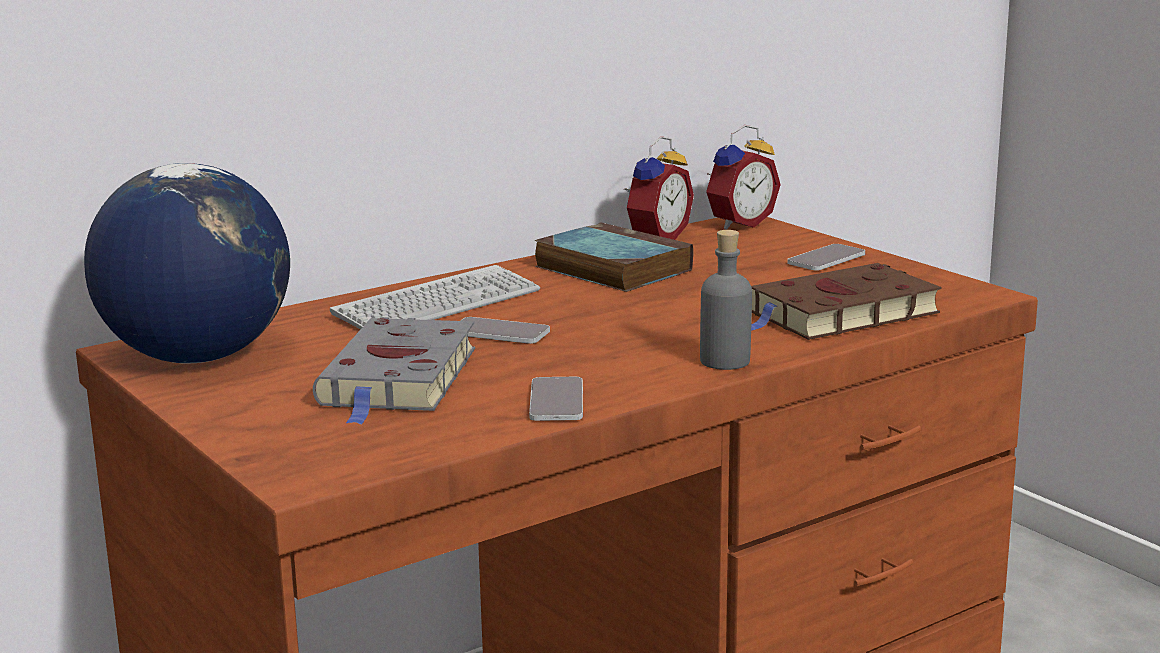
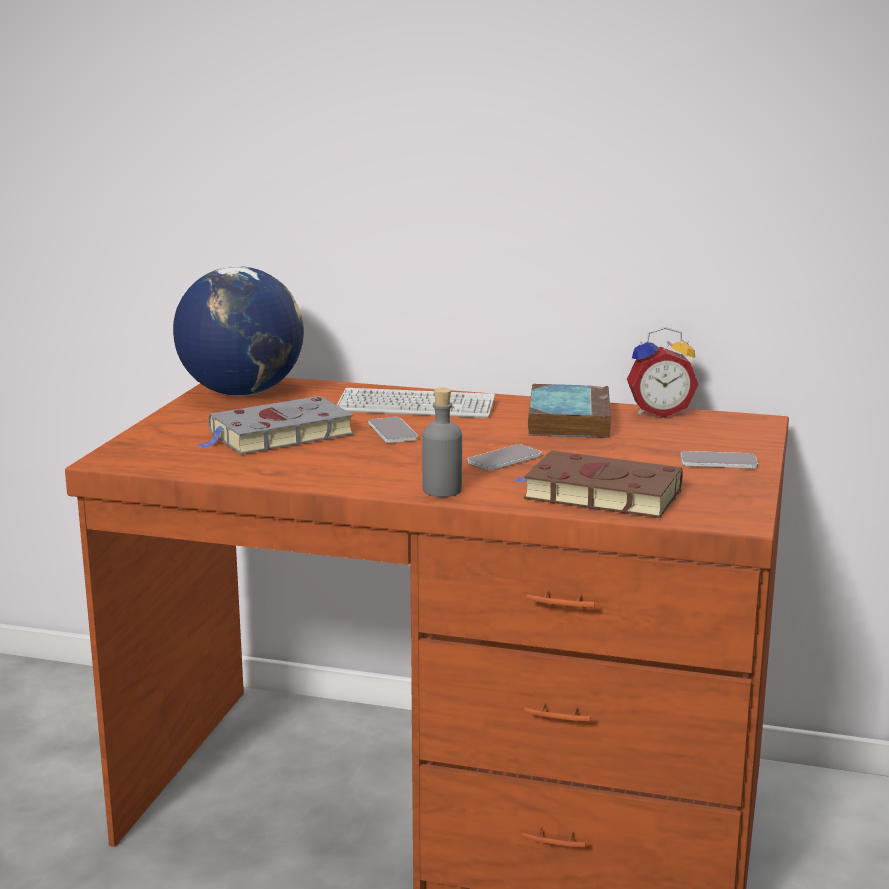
camera: 50 degrees right, 0 degrees up
phone [529,377,583,421] -> phone moved to [467,444,542,471]
alarm clock [706,125,781,230] -> none

